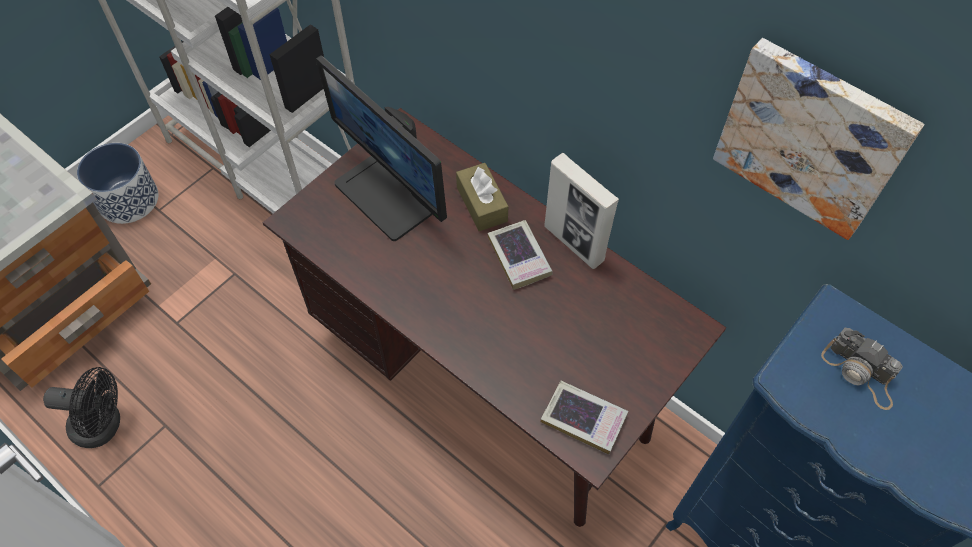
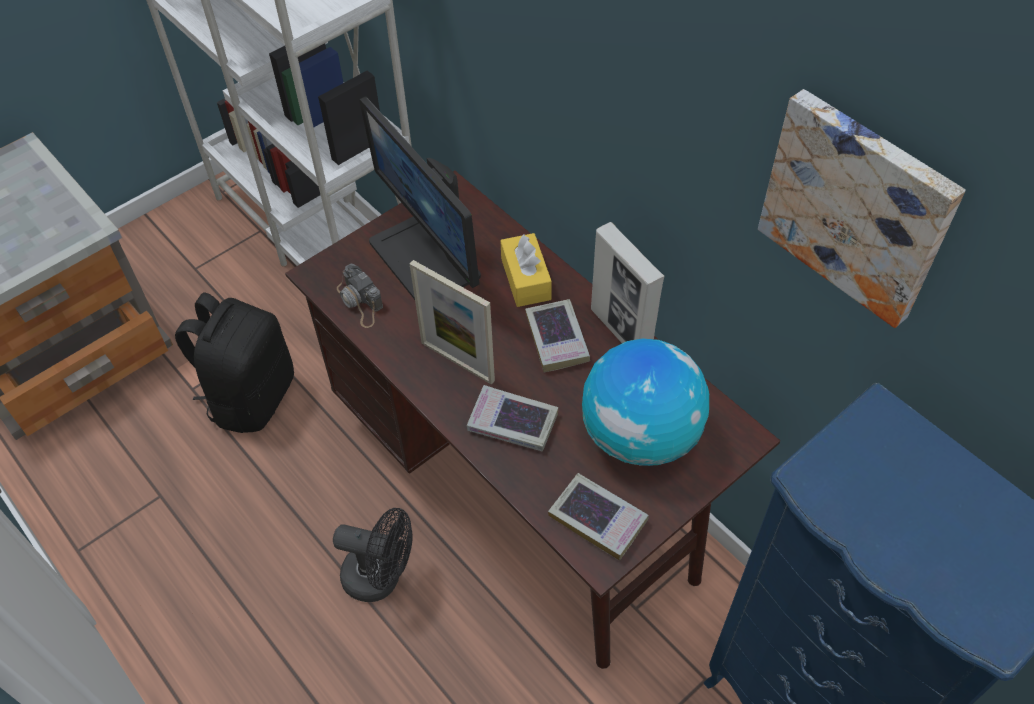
camera: 10 degrees right, 5 degrees down
black fan [43,367,120,448] -> black fan moved to [333,508,413,602]
planter [77,143,158,224] -> none
brown tissue box [456,163,509,231] -> yellow tissue box [500,233,552,307]
camera [821,328,903,410] -> camera moved to [337,264,383,328]
none -> black backpack [175,292,294,433]
none -> picture frame [410,260,495,385]
none -> book [467,385,558,452]
none -> globe [582,339,709,466]

